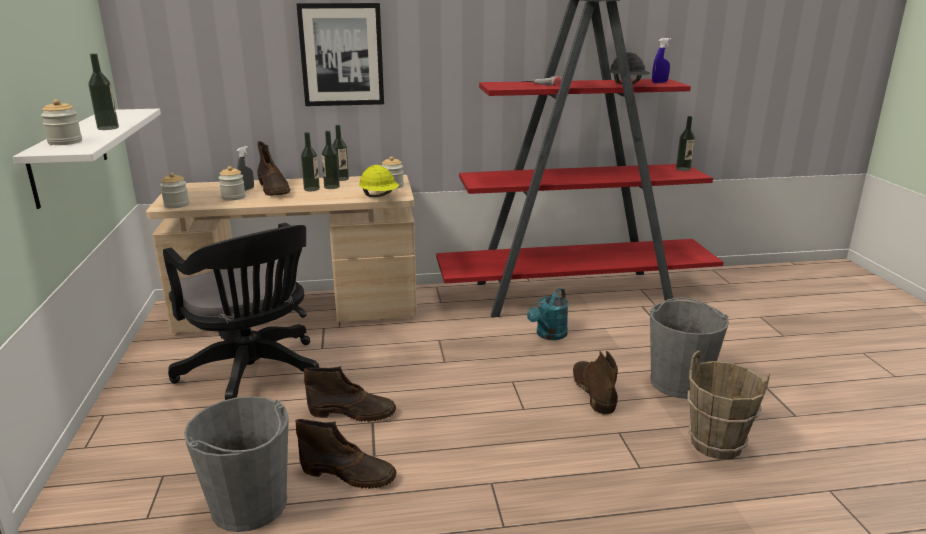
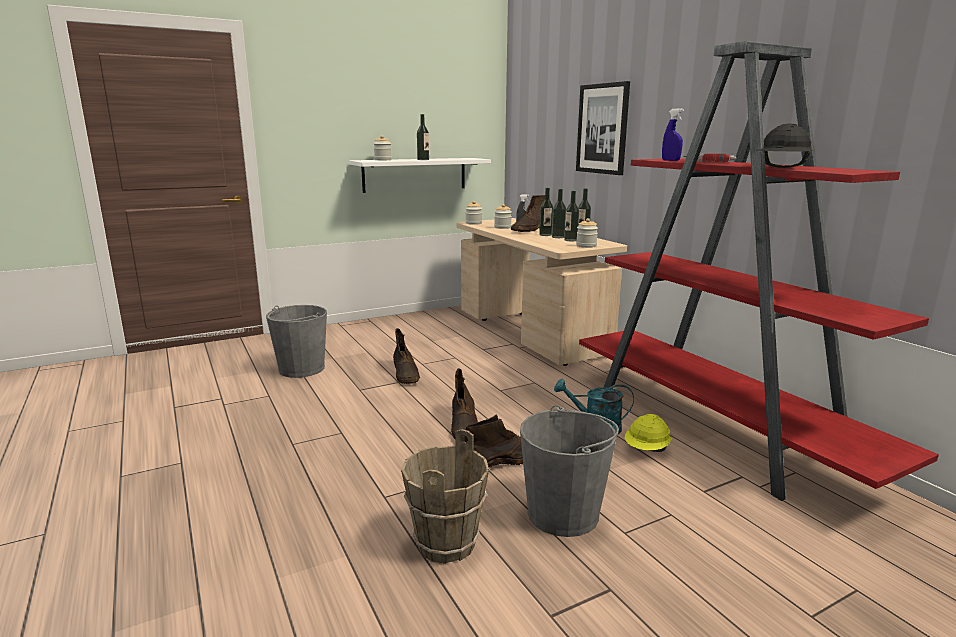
camera: 70 degrees right, 5 degrees down
black office chair [163,223,319,400] -> none
brown boot [295,419,397,489] -> brown boot moved to [451,368,478,441]
yellow hard hat [359,165,399,197] -> yellow hard hat moved to [624,414,671,452]
blue spray bottle [652,38,671,83] -> blue spray bottle moved to [662,108,684,161]
bottle [676,116,695,171] -> bottle moved to [564,191,579,241]

